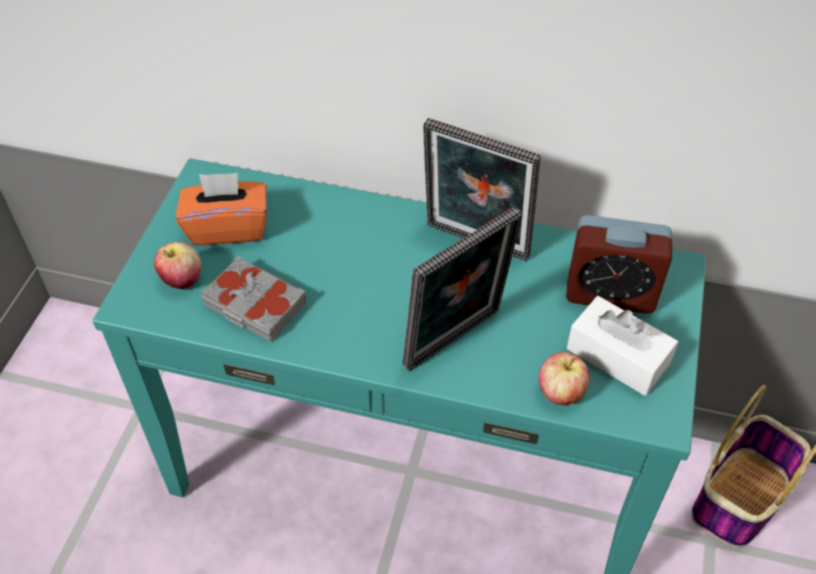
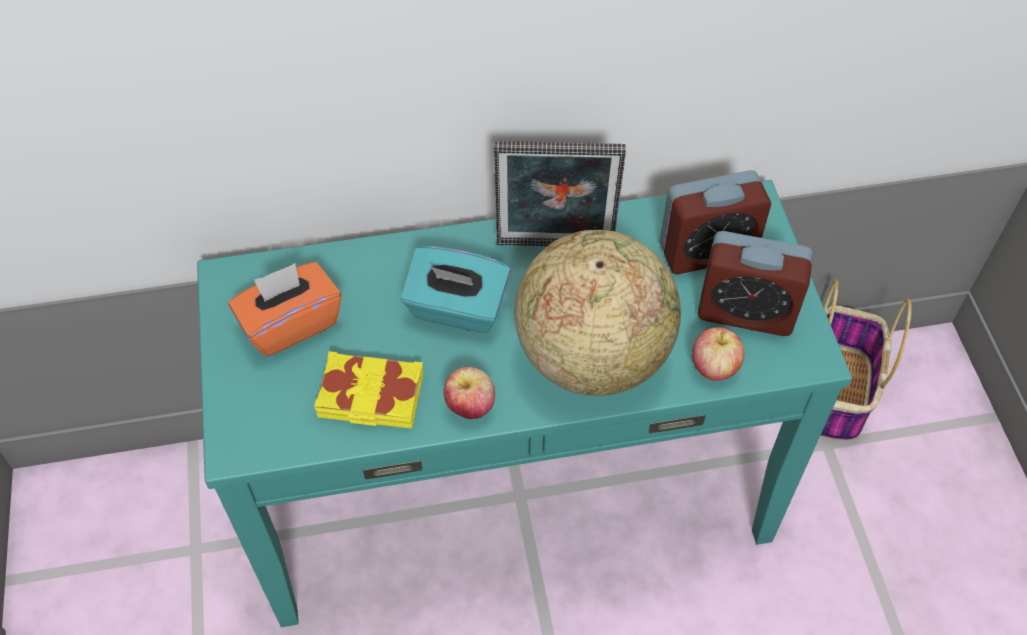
camera: 25 degrees left, 5 degrees up
apple [154,242,201,289] -> apple moved to [444,367,495,419]
grey book [200,256,307,342] -> yellow book [314,351,423,429]
picture frame [403,206,523,371] -> globe [514,230,681,396]
white tissue box [567,296,678,396] -> alarm clock [698,231,813,336]
none -> turquoise tissue box [401,246,511,333]

